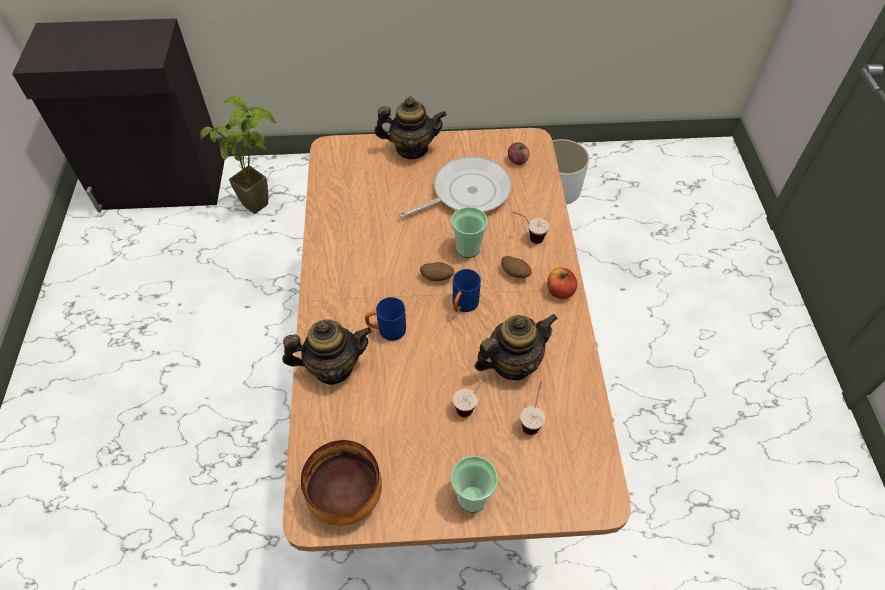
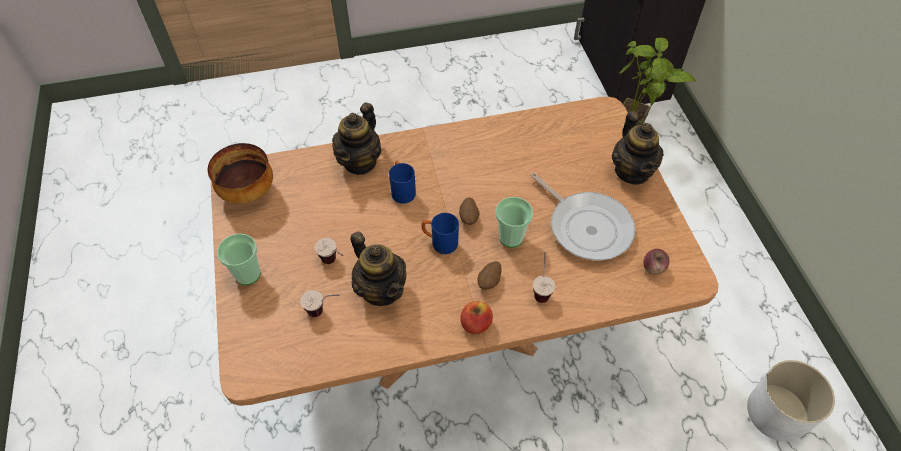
camera: 80 degrees right, 0 degrees up
teapot [282,319,372,385] -> teapot turned 45 degrees clockwise [332,102,382,175]

